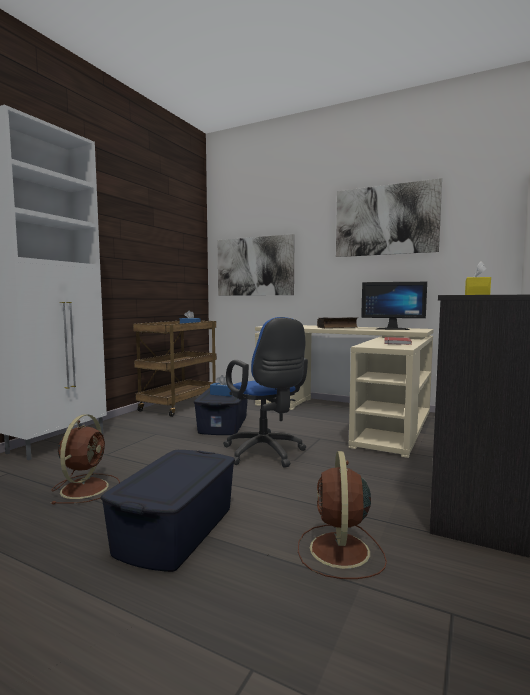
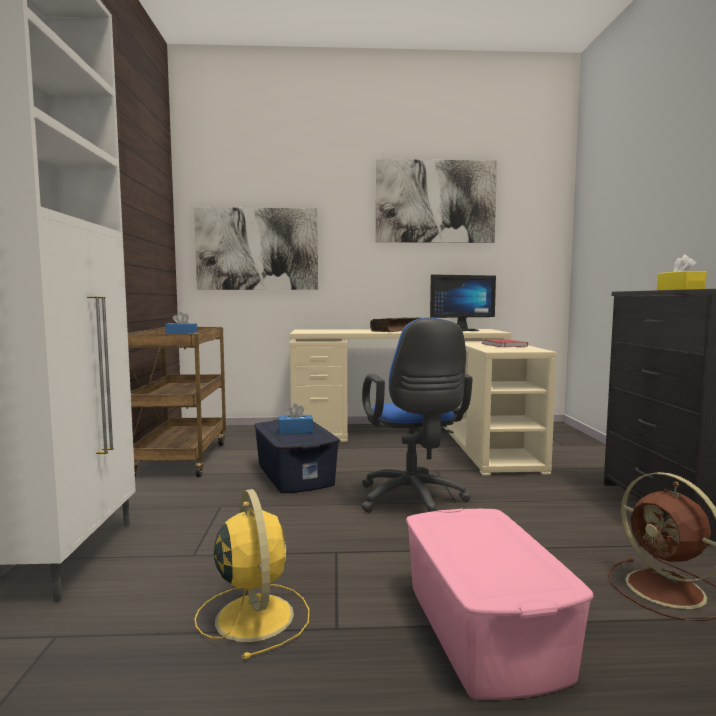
camera: 30 degrees left, 0 degrees up
brown fan [51,414,120,504] -> yellow fan [194,489,309,660]
blue storage box [101,450,235,572] -> pink storage box [406,509,593,700]
blue office chair [223,317,308,468] -> blue office chair turned 45 degrees clockwise [361,317,473,513]

